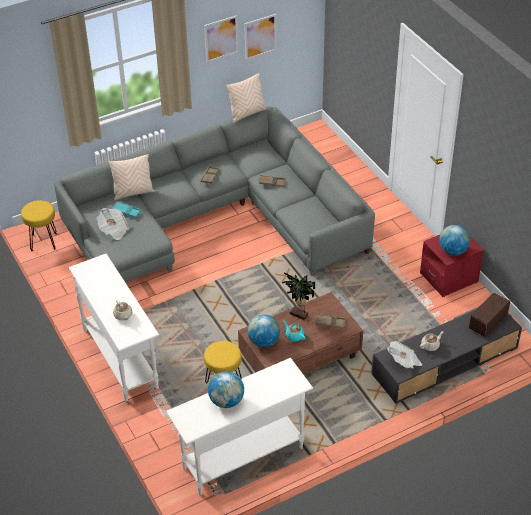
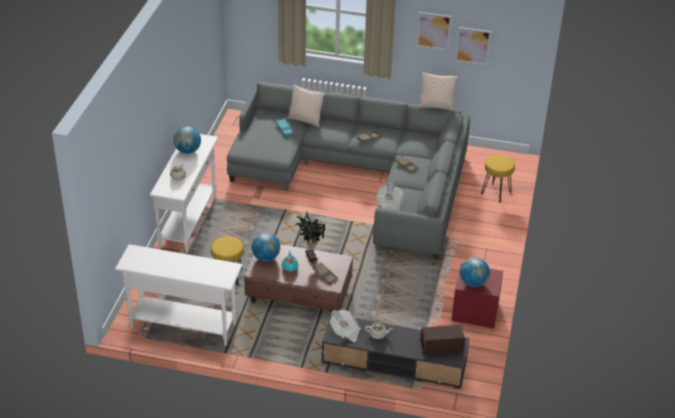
camera: 40 degrees right, 5 degrees down
yellow stool [21,200,57,251] -> yellow stool moved to [481,155,515,203]
newspaper [97,208,129,240] -> newspaper moved to [376,183,404,211]
globe [208,372,244,408] -> globe moved to [174,126,201,154]

